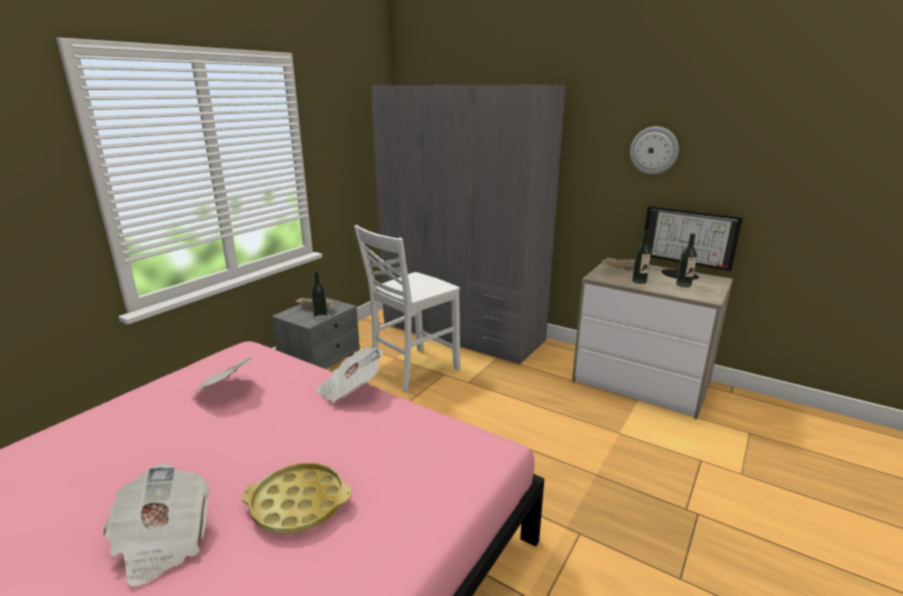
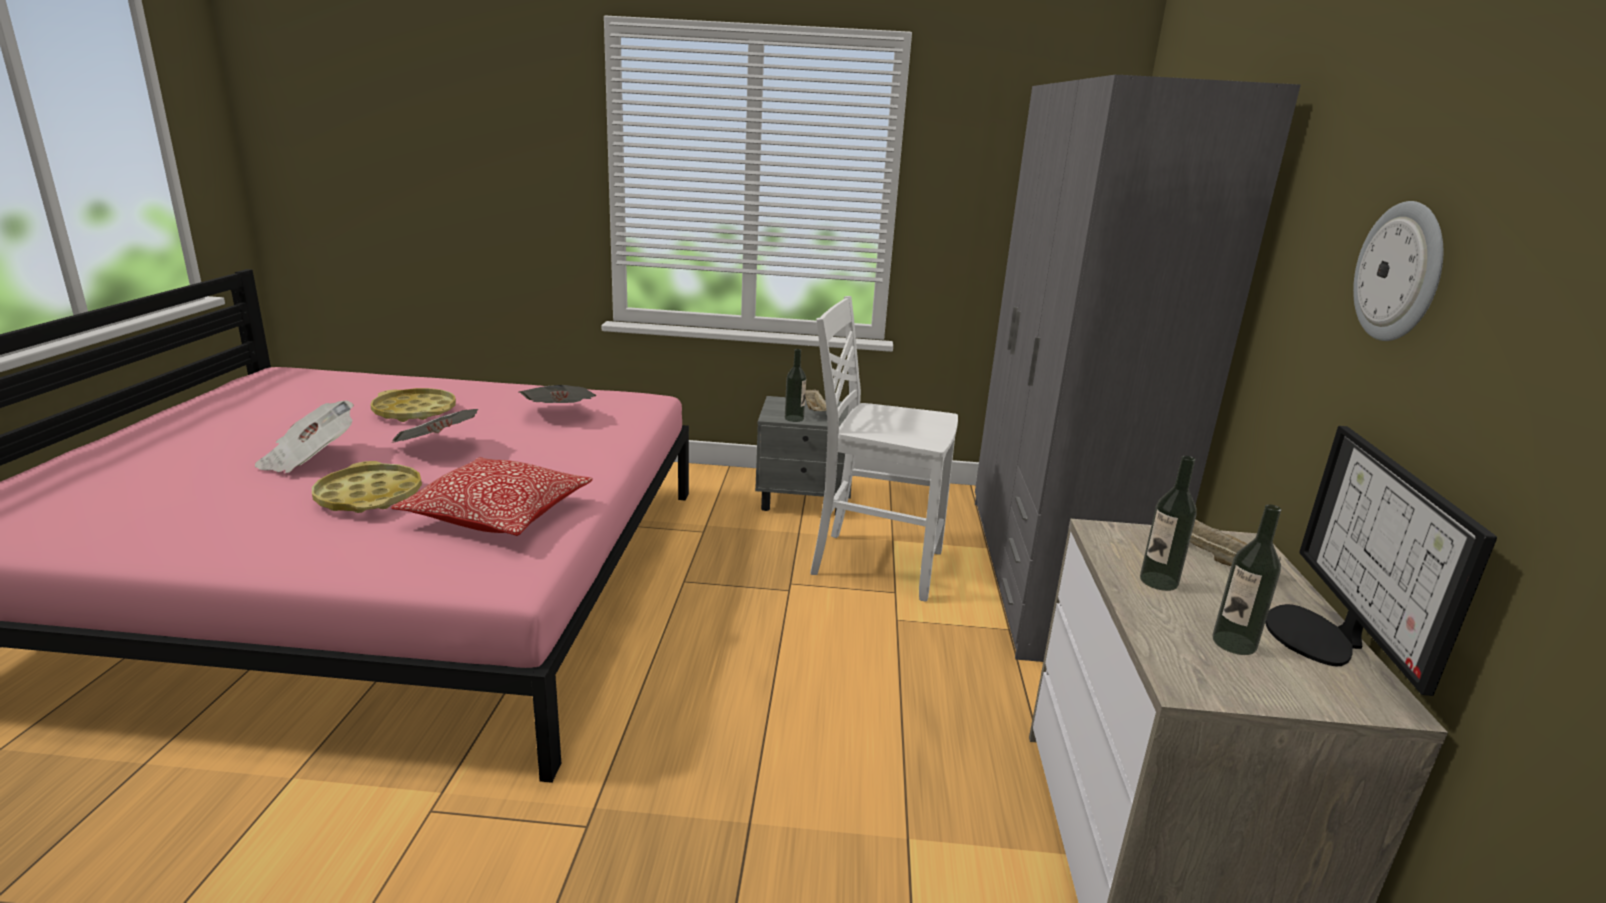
camera: 60 degrees right, 0 degrees up
newspaper [316,347,383,403] -> newspaper moved to [391,409,479,443]
none -> yellow tray [370,388,456,422]
none -> pillow [391,457,593,536]

